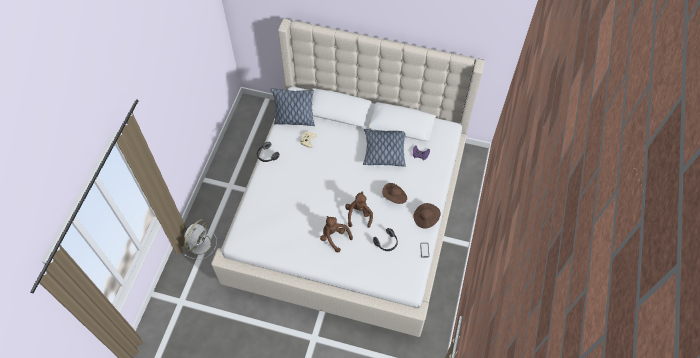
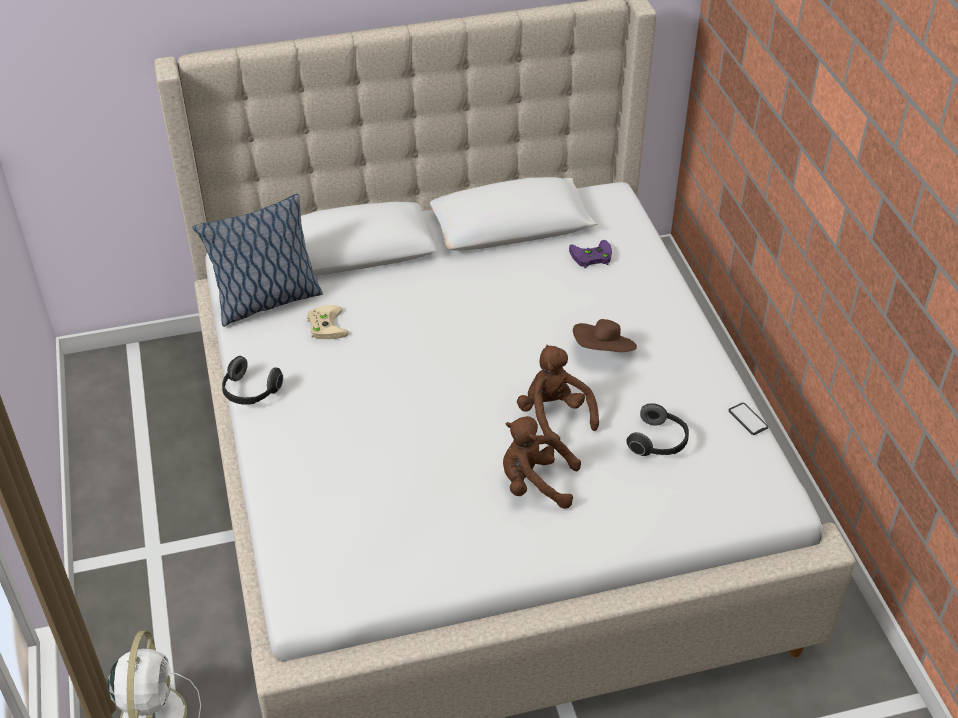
camera: 30 degrees left, 15 degrees down
pillow [363,129,406,167] -> none
brown hat [413,203,441,229] -> none

